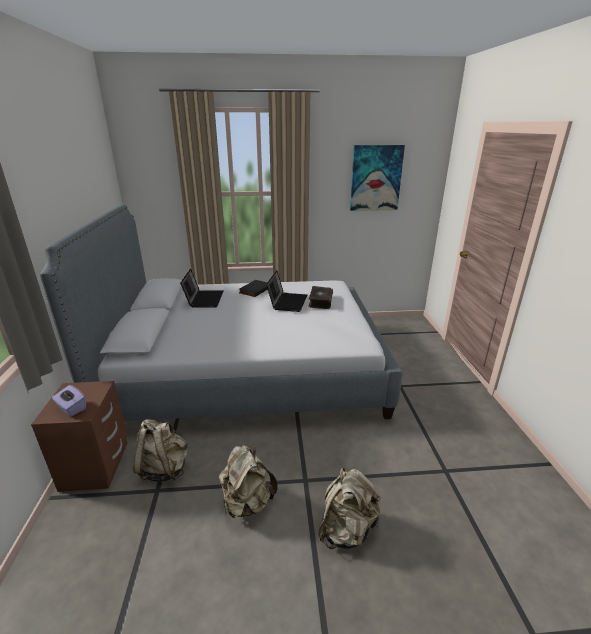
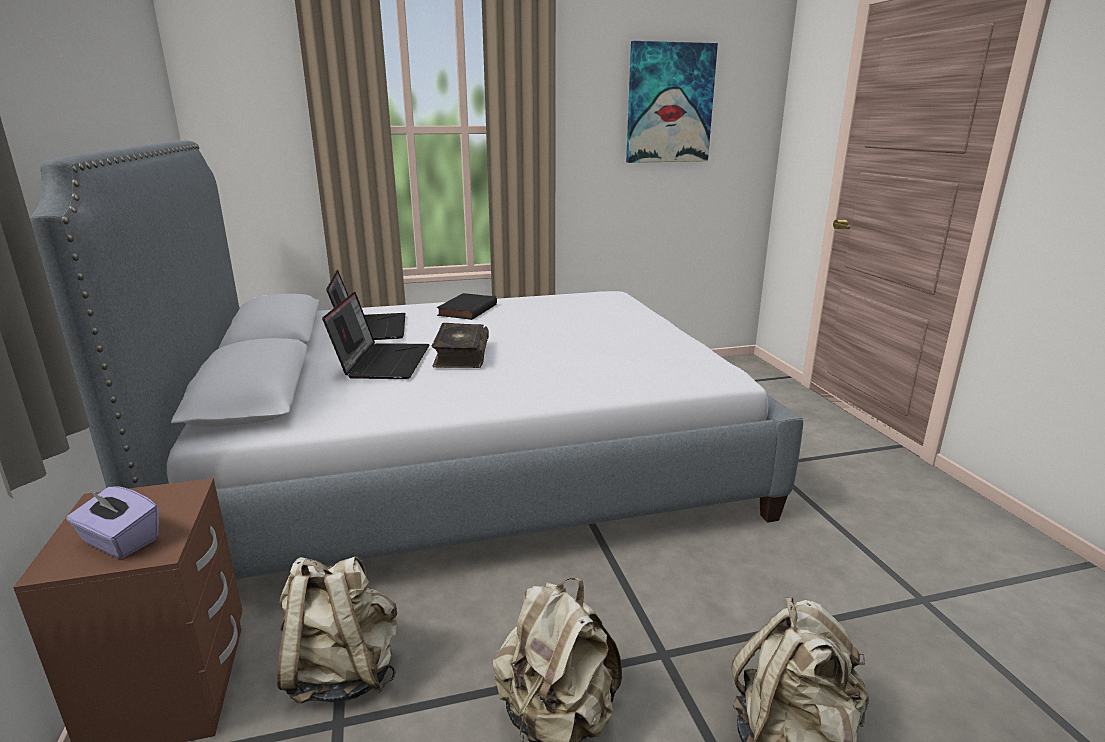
camera: 10 degrees left, 5 degrees down
laptop [266,270,307,312] -> laptop moved to [322,291,430,379]
book [308,286,333,309] -> book moved to [432,323,489,368]

